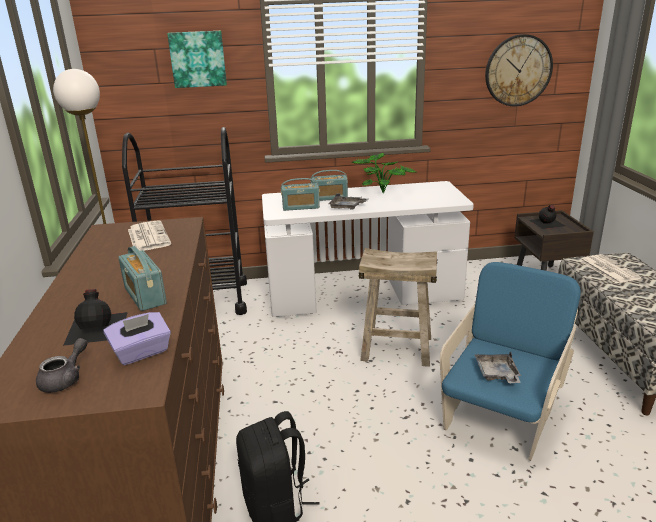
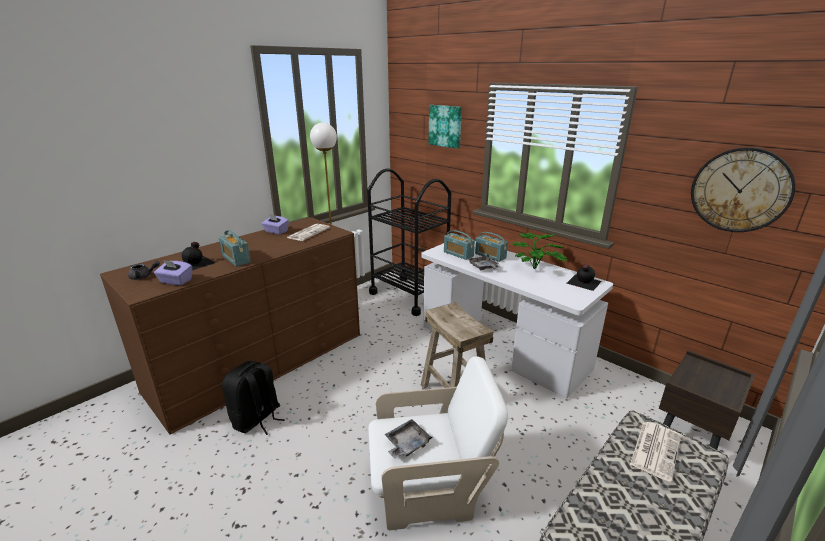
camera: 50 degrees right, 0 degrees up
radio [118,246,167,311] -> radio turned 60 degrees counterclockwise [219,230,251,266]
blue armchair [440,262,581,461] -> white armchair [368,356,508,530]
black bottle [529,205,565,229] -> black bottle moved to [567,264,602,291]
none -> purple tissue box [261,214,289,235]

